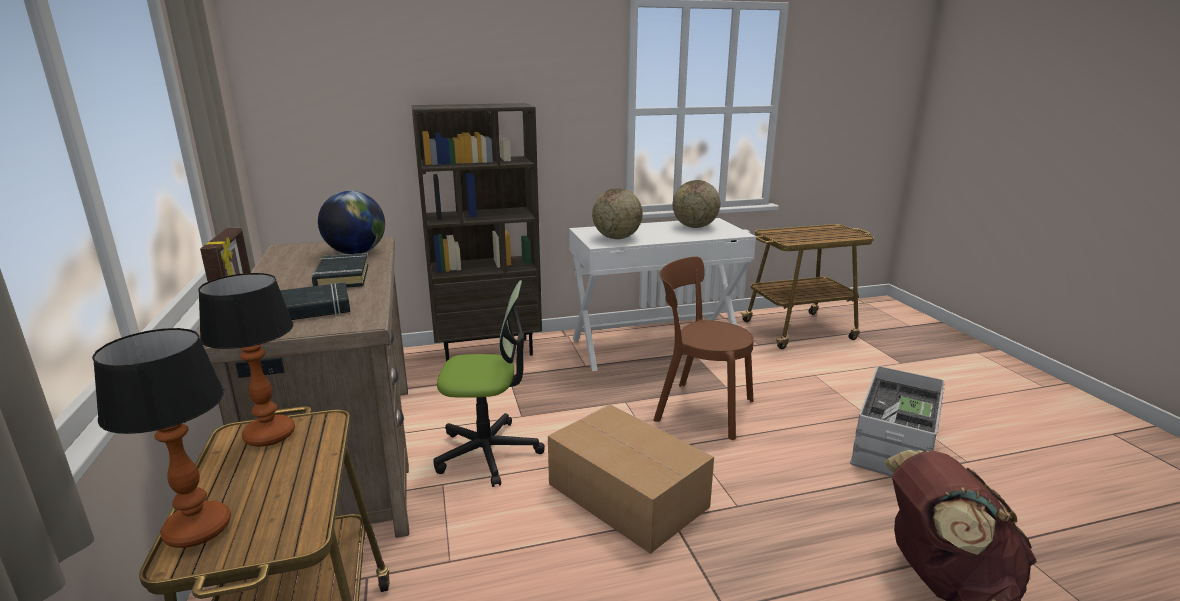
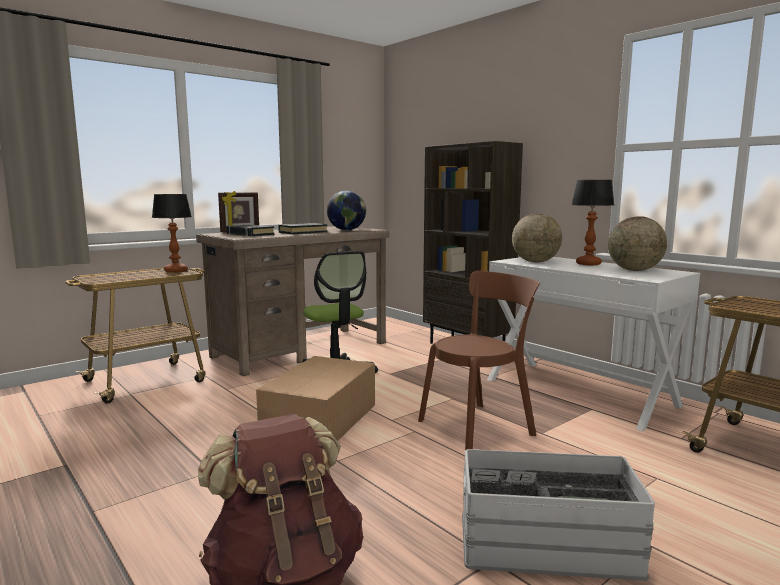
camera: 65 degrees right, 10 degrees down
table lamp [92,328,231,548] -> table lamp moved to [571,180,614,265]
brown chair [653,257,754,440] -> brown chair turned 60 degrees clockwise [418,271,540,450]

